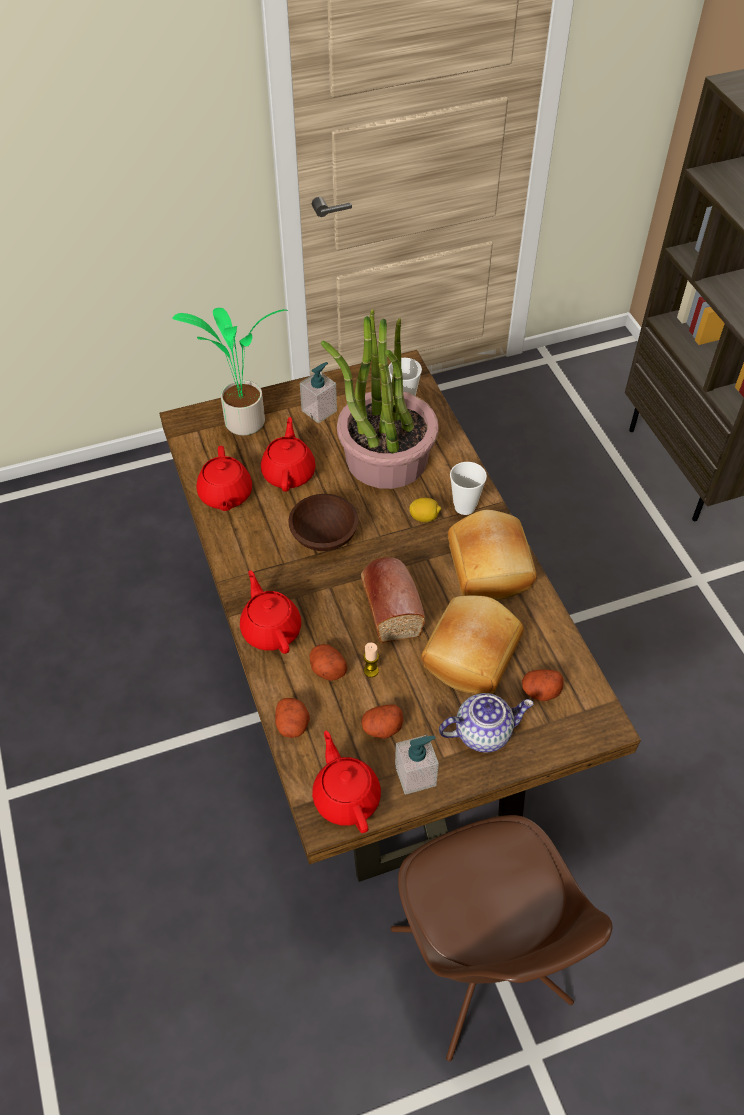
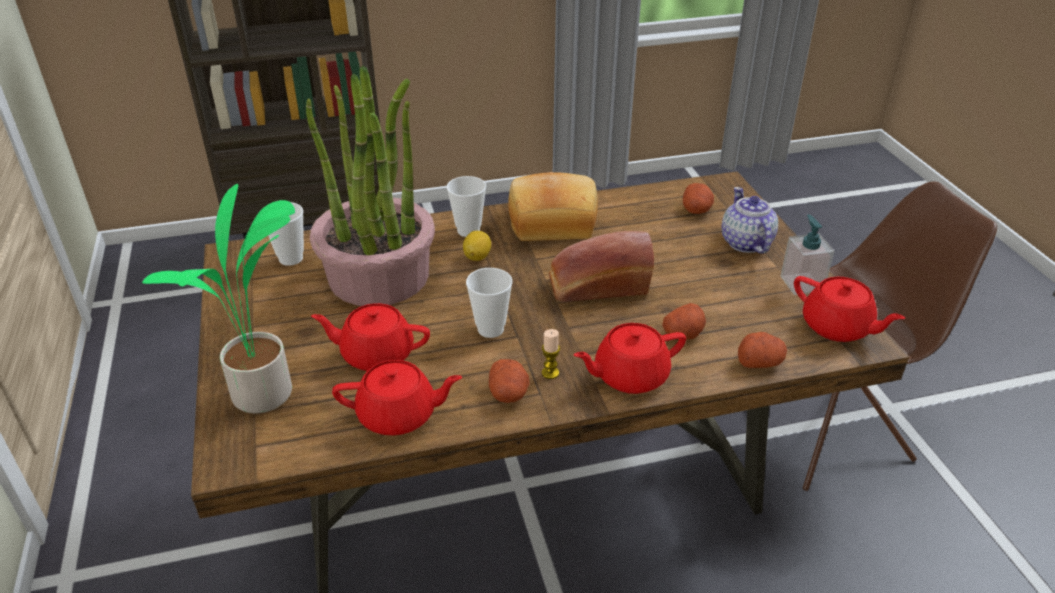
camera: 85 degrees left, 15 degrees down
brown bowl [288,494,359,551] -> cup [466,268,513,338]
soap dispenser [300,362,337,423] -> none
red teapot [312,731,381,833] -> red teapot turned 120 degrees counterclockwise [794,276,905,342]
potato [361,704,404,739] -> potato moved to [489,359,530,403]
candle [364,643,379,677] -> candle moved to [542,329,560,379]
bread [421,596,524,694] -> none

